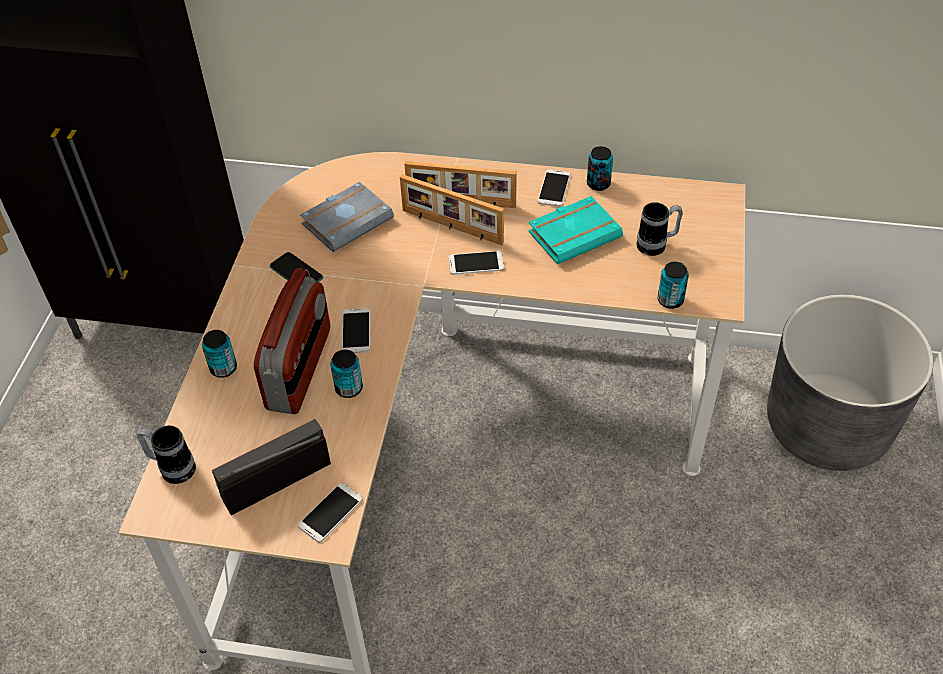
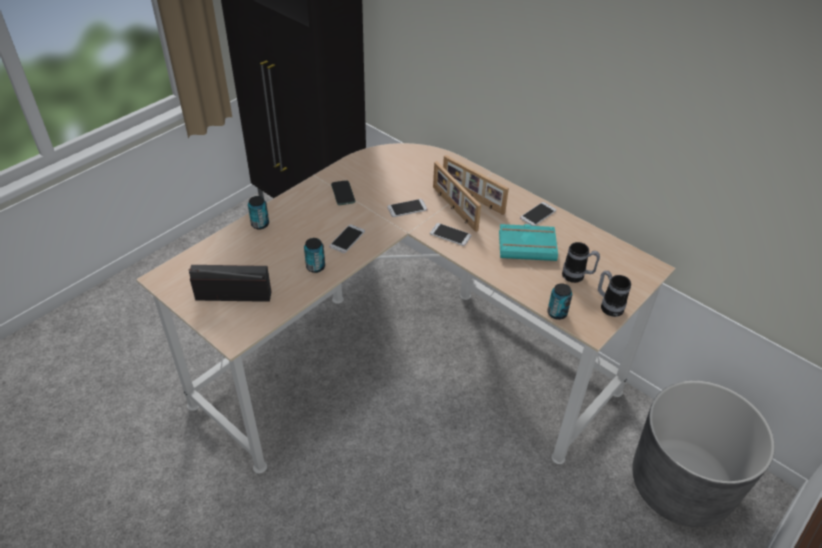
camera: 30 degrees right, 5 degrees down
mug [137,425,196,484] -> mug moved to [598,271,631,317]
radio [254,268,330,414] -> none
phone [298,483,363,543] -> phone moved to [387,199,427,217]
grey book [300,182,394,252] -> none
can [587,146,613,191] -> none

